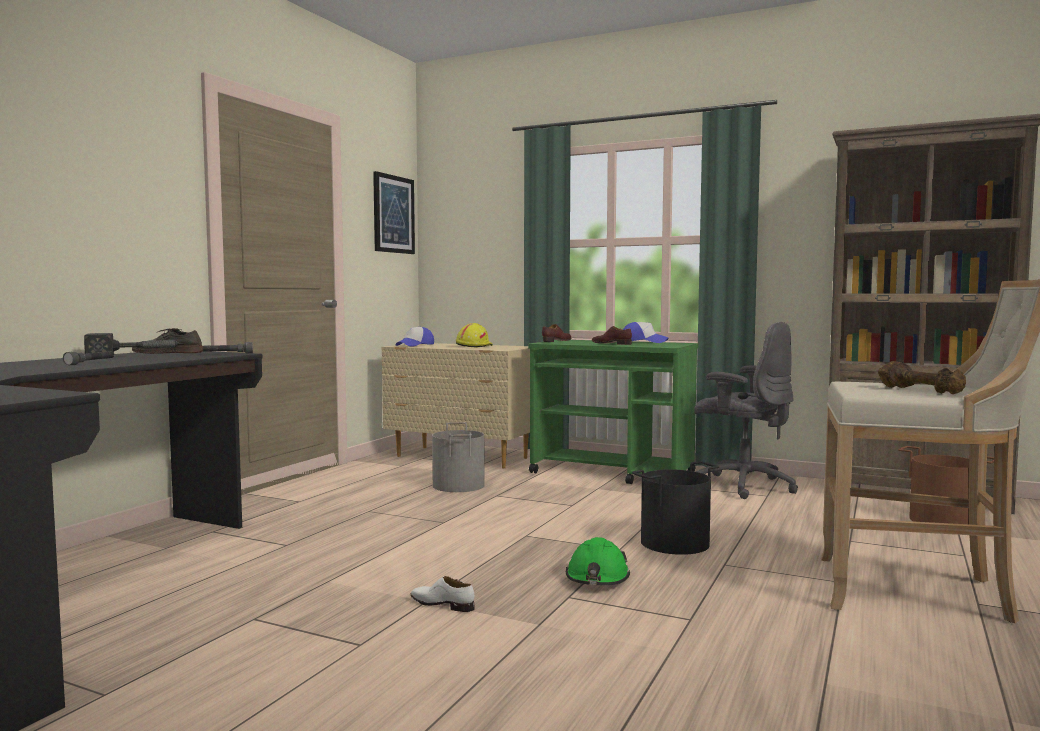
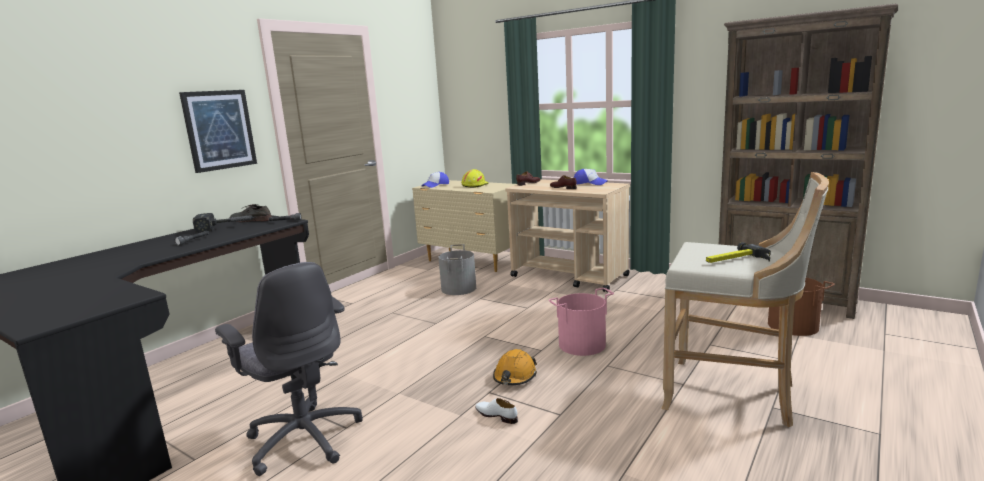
camera: 10 degrees right, 10 degrees up
picture [373,171,415,254] -> picture moved to [179,90,257,173]
white shoe [411,576,475,612] -> white shoe moved to [475,398,518,424]
green cart [528,340,698,484] -> beige cart [505,179,630,292]
green hard hat [566,537,630,585] -> orange hard hat [493,349,537,385]
black bucket [632,461,719,555] -> pink bucket [549,288,614,356]
grey office chair [694,322,798,499] -> grey office chair moved to [215,262,363,476]
brown dumbbell [878,361,966,394] -> hammer [706,242,771,263]

